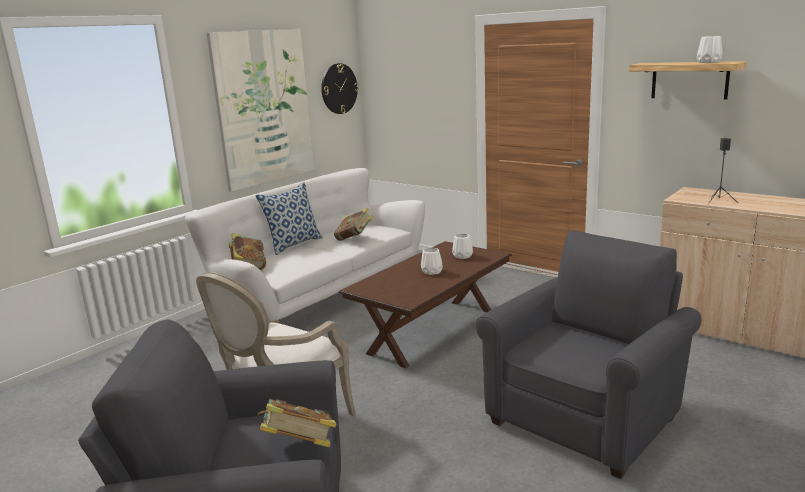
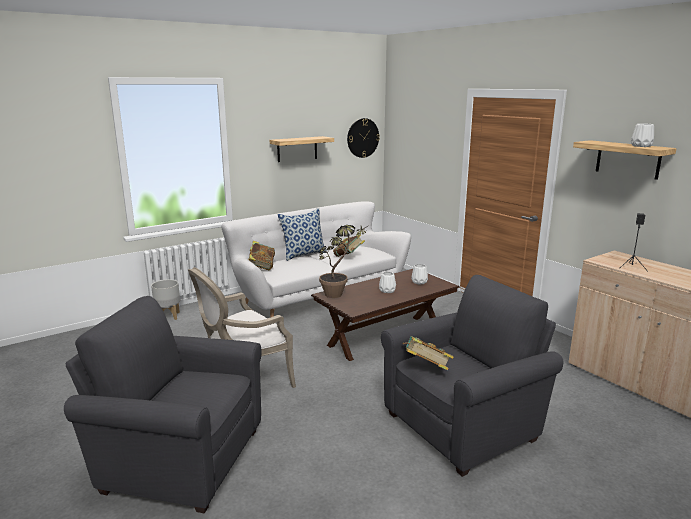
camera: 15 degrees right, 0 degrees up
picture [206,29,314,192] -> shelf [270,136,334,162]
book [257,399,336,447] -> book moved to [403,336,454,370]
none -> grey planter [151,280,180,320]
none -> potted plant [319,225,369,298]

